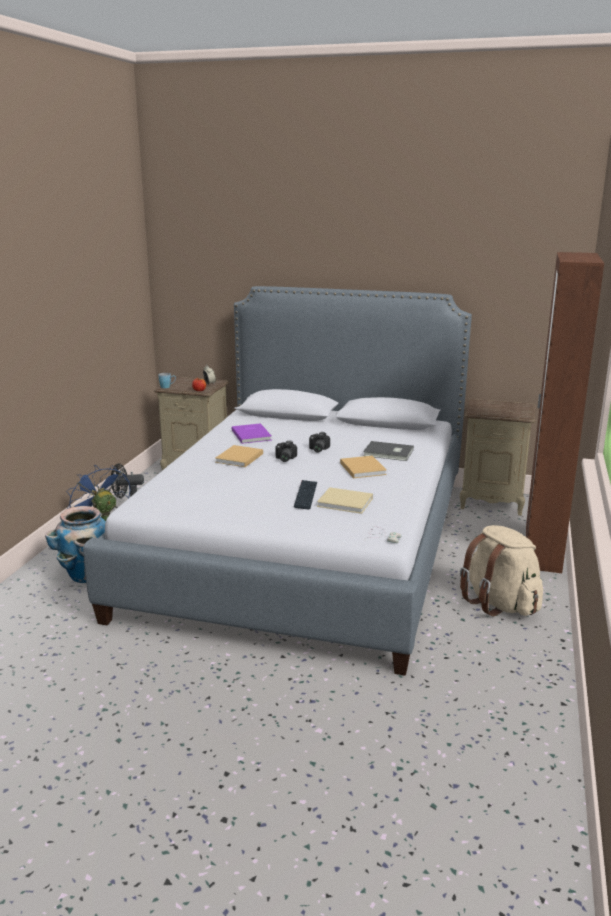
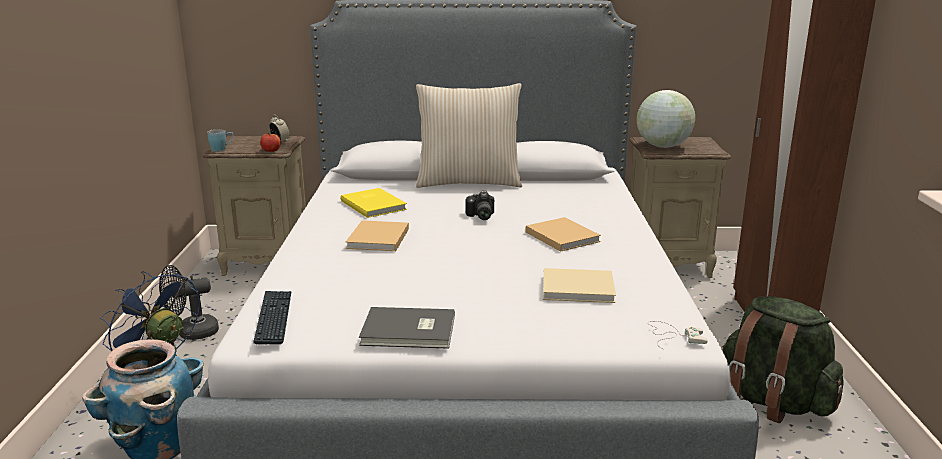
camera: 15 degrees left, 0 degrees up
purple book [231,423,271,444] -> yellow book [340,188,407,218]
camera [275,440,297,462] -> none
keyboard [294,480,317,510] -> keyboard moved to [253,291,292,344]
grey book [363,441,414,461] -> grey book moved to [359,307,455,349]
beige backpack [460,525,543,616] -> green backpack [722,296,844,423]
none -> beige pillow [416,83,522,188]
none -> globe [637,90,695,148]

